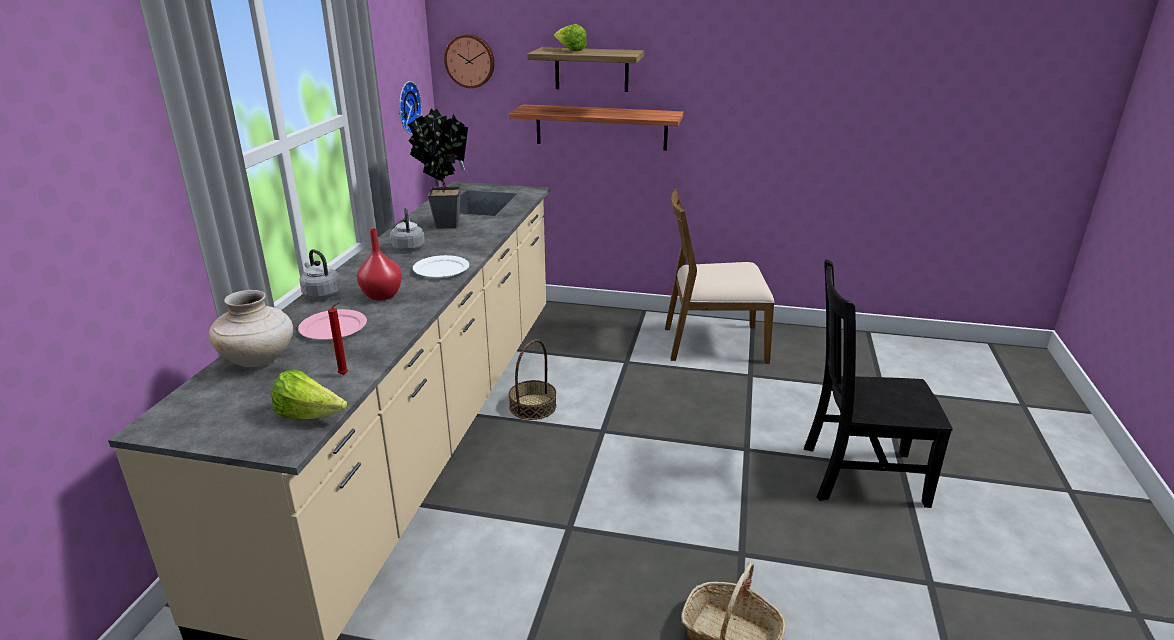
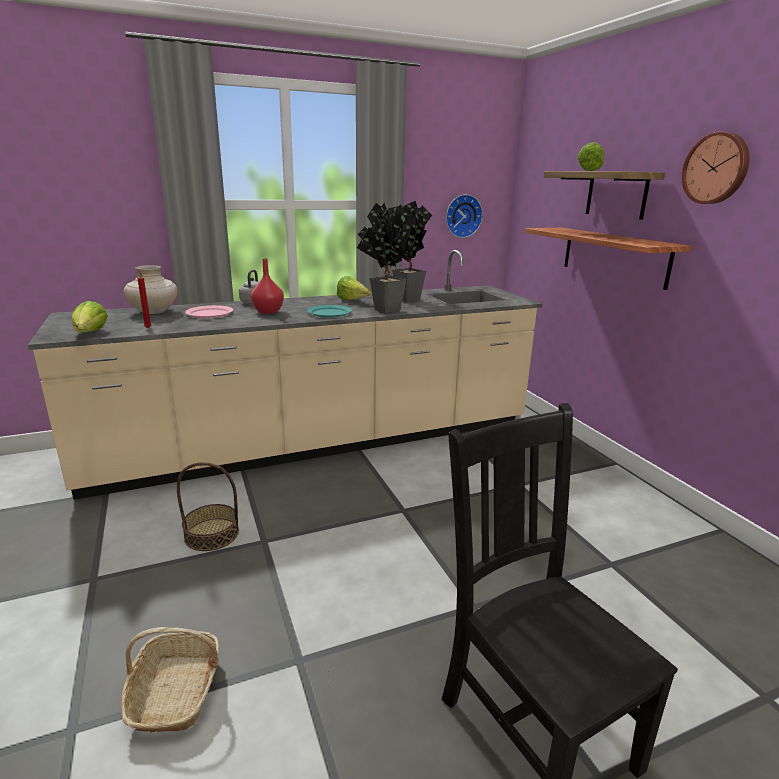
camera: 55 degrees right, 5 degrees down
grey kettle [390,208,425,251] -> lettuce [337,276,371,300]
white plate [413,255,469,278] -> turquoise plate [307,305,352,318]
wall clock [444,34,495,88] -> wall clock moved to [682,132,749,204]
basket [509,339,557,420] -> basket moved to [177,462,239,551]
brown chair [665,188,775,364] -> none
none -> potted plant [357,203,413,313]

